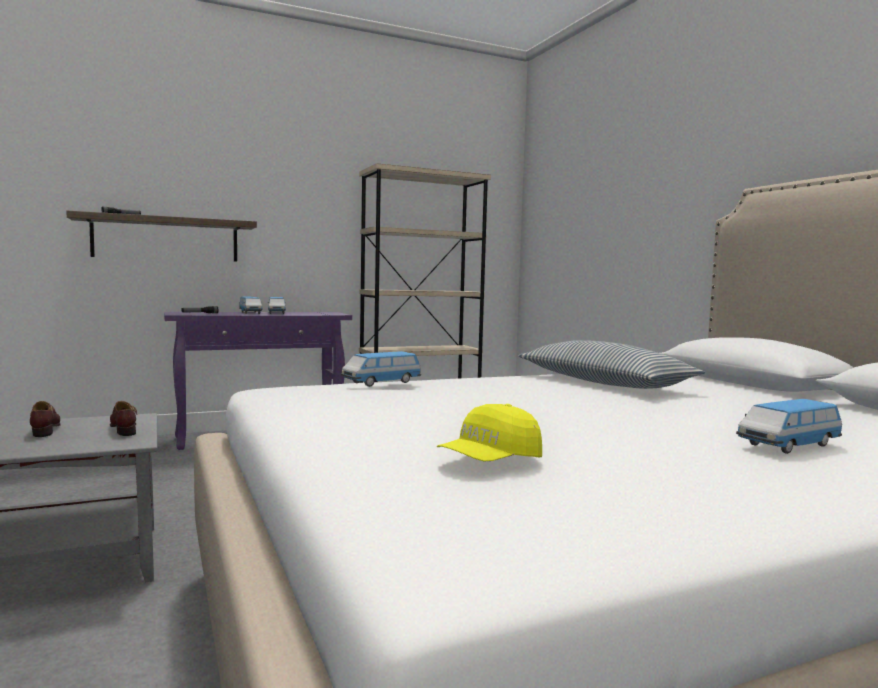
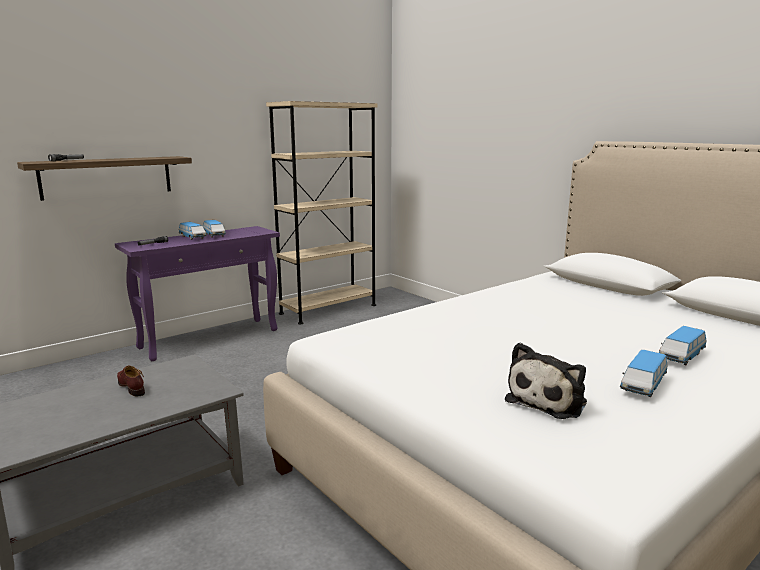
camera: 15 degrees left, 10 degrees up
brown shoe [110,401,137,436] -> none
toy car [341,351,421,387] -> toy car moved to [620,350,667,397]
yellow cap [437,404,542,462] -> plush toy [505,342,587,419]
pillow [519,340,705,389] -> none

